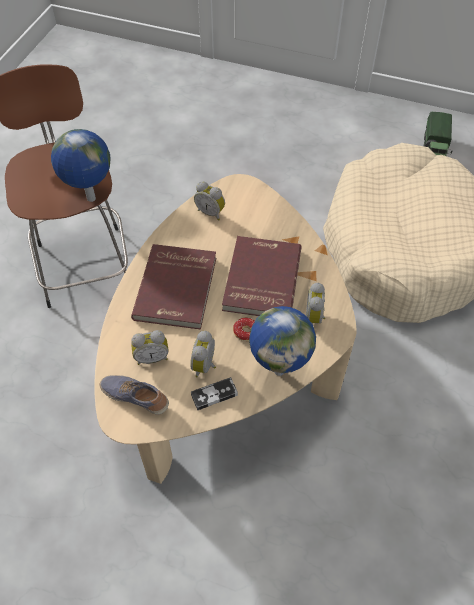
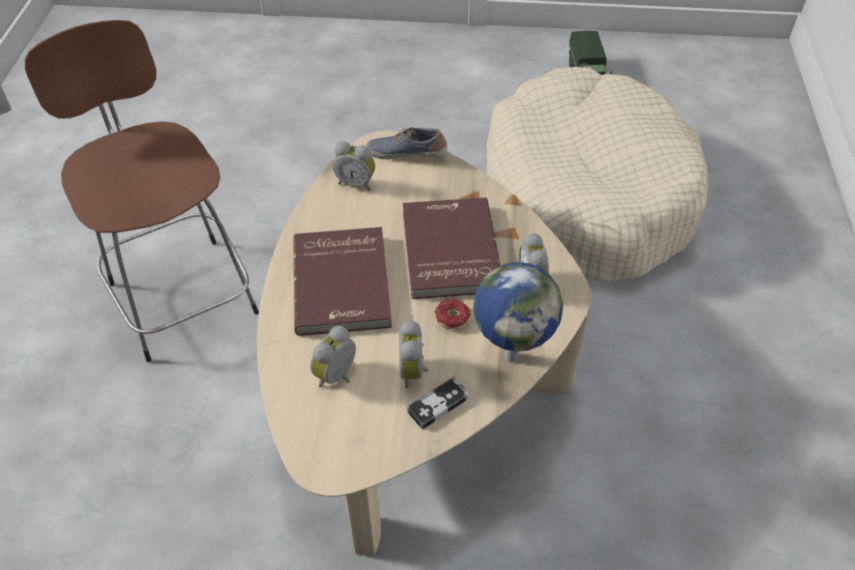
camera: 15 degrees left, 5 degrees down
globe [51,129,110,202] -> none
shoe [100,375,169,415] -> shoe moved to [366,128,448,159]
alarm clock [131,330,168,365] -> alarm clock turned 150 degrees clockwise [310,326,356,387]

